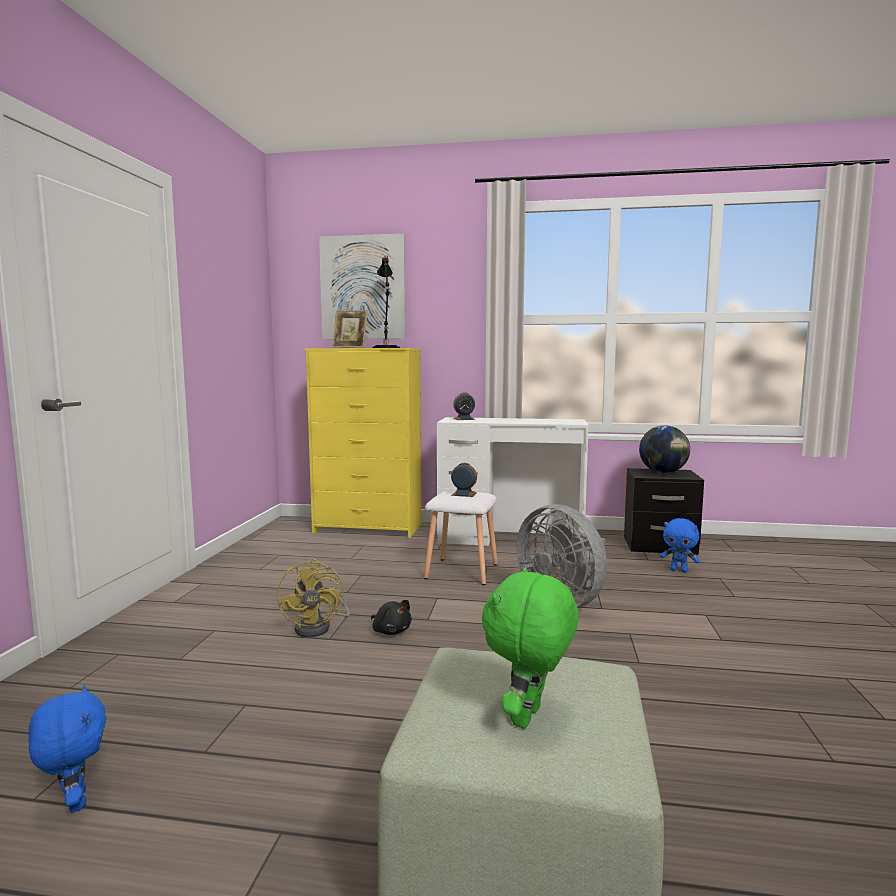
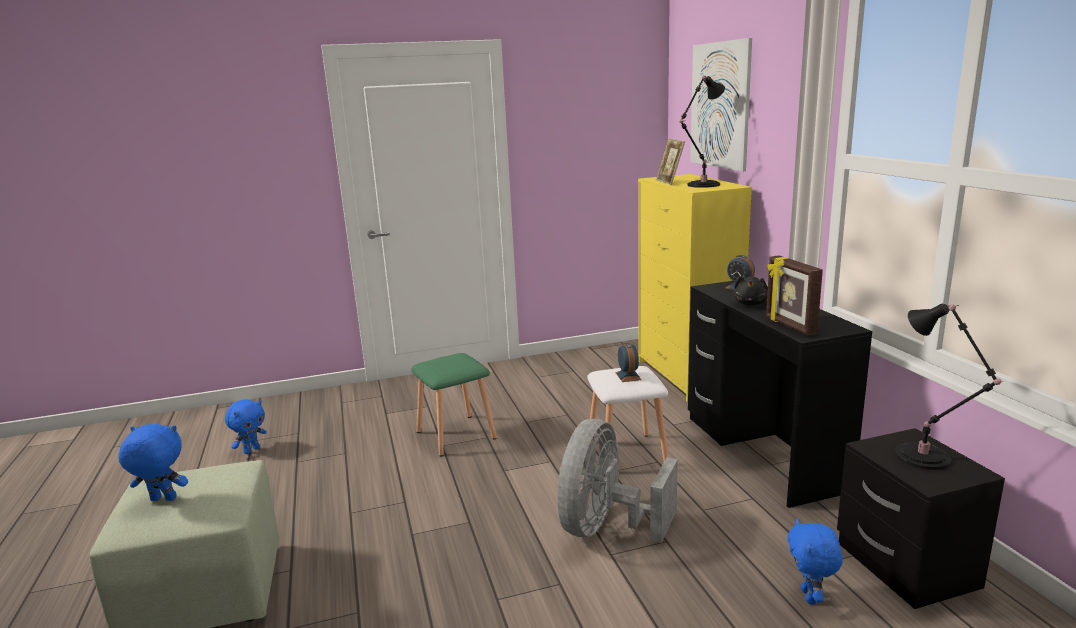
camera: 65 degrees right, 10 degrees up
yellow fan [277,559,349,637] -> green stool [411,353,497,456]
black plush toy [371,600,412,635] -> black plush toy moved to [733,276,768,305]
white desk [437,417,589,546] -> black desk [688,281,872,508]
green plush toy [482,567,579,728] -> blue plush toy [118,424,188,501]
globe [639,425,690,473] -> black table lamp [895,304,1004,470]
none -> picture frame [766,255,823,335]

